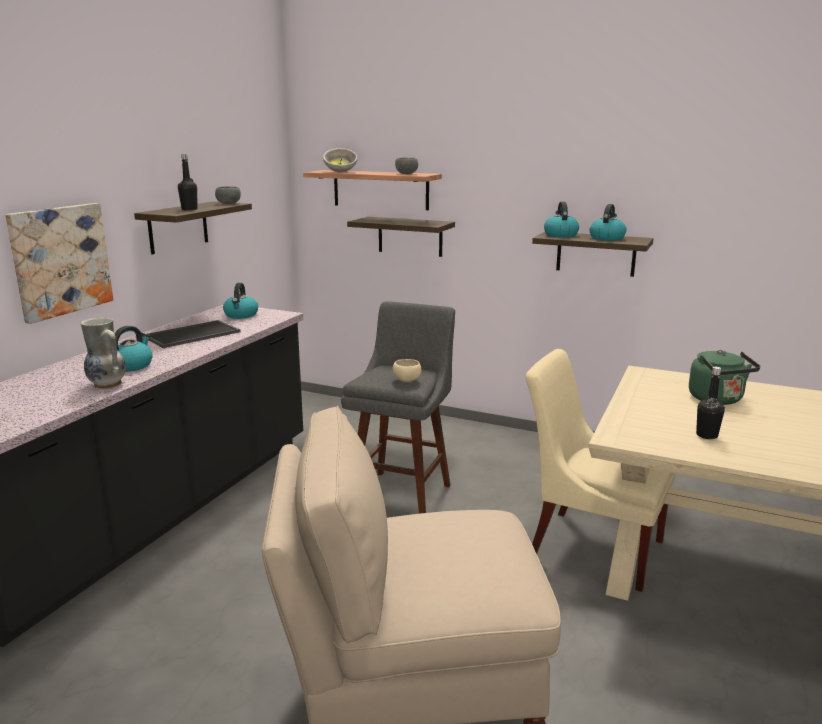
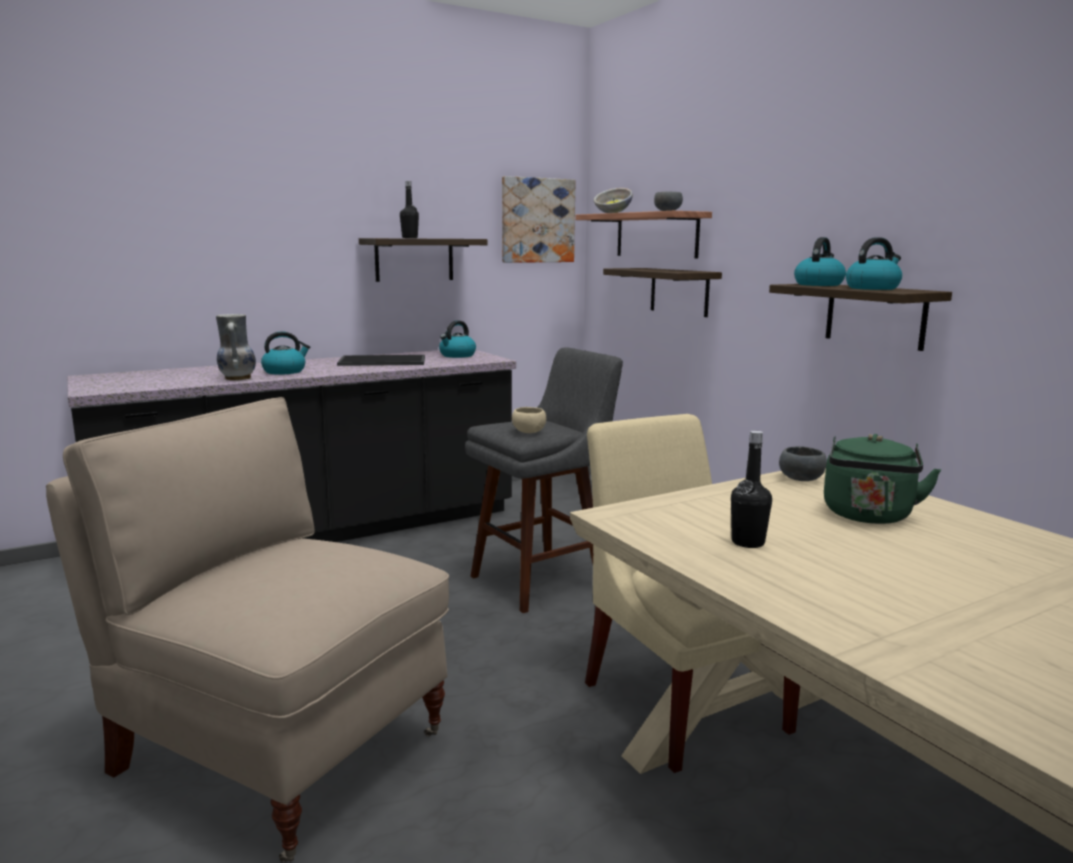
camera: 35 degrees right, 5 degrees down
picture [5,203,113,324] -> picture moved to [502,176,575,263]
grey bowl [215,186,241,204] -> grey bowl moved to [779,446,827,481]

